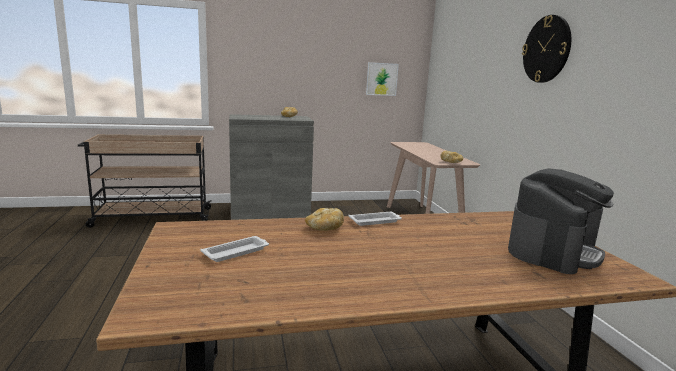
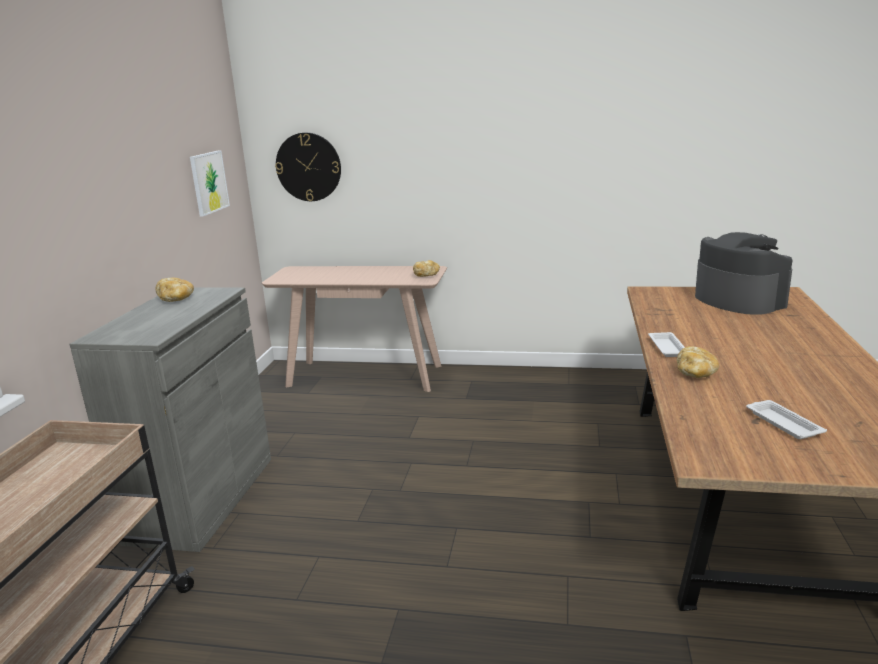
camera: 65 degrees left, 5 degrees up
wall clock [522,15,571,83] -> wall clock moved to [275,132,341,201]

